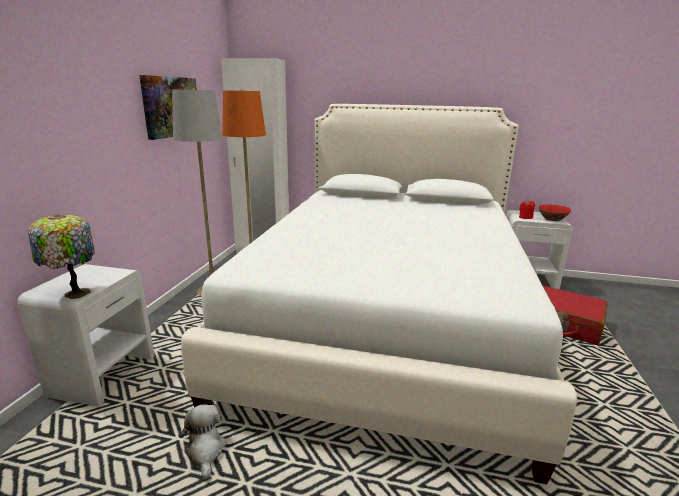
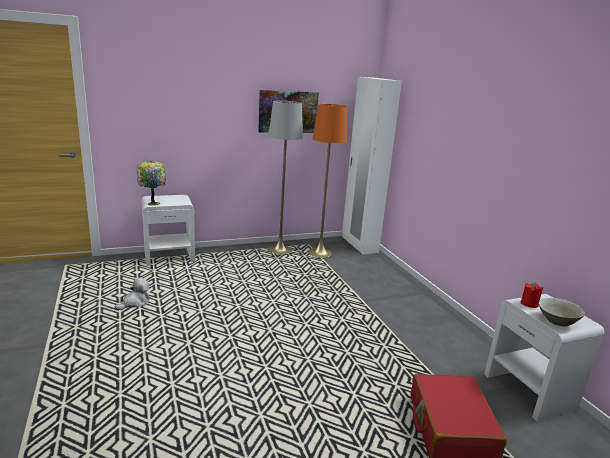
camera: 55 degrees right, 0 degrees up
white bed [181,104,577,484] -> none
red bowl [539,205,571,221] -> beige bowl [539,298,585,326]

